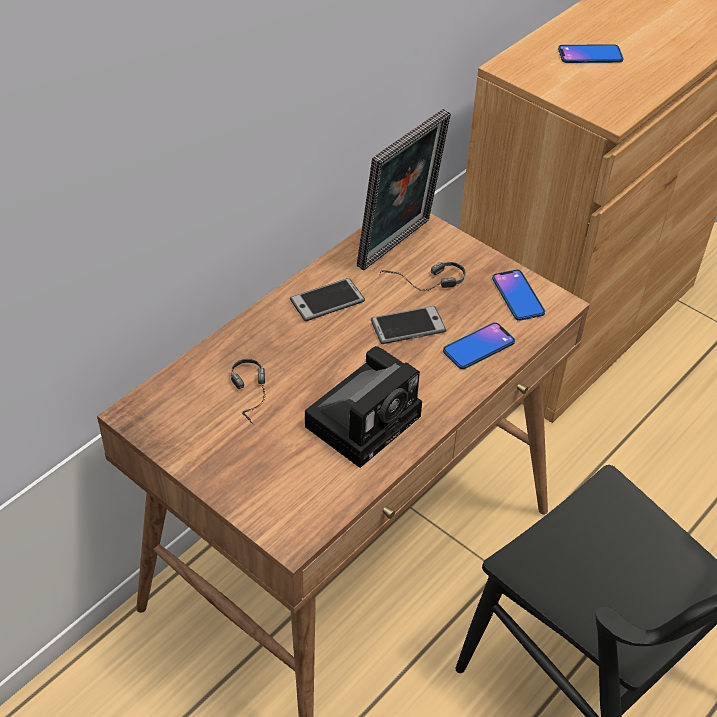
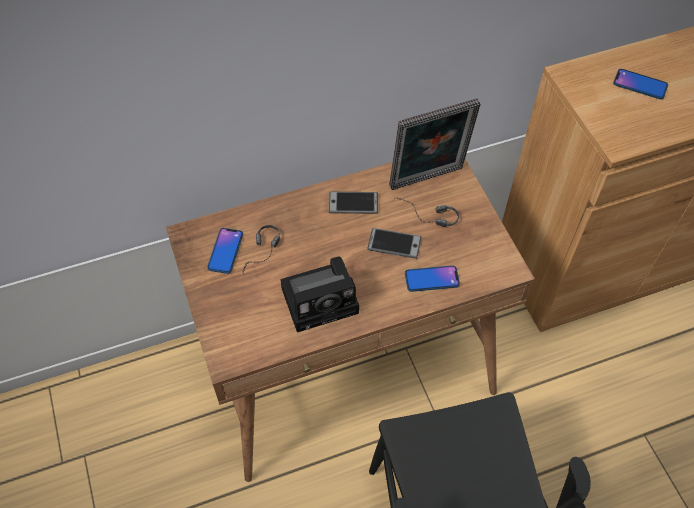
camera: 30 degrees right, 10 degrees up
phone [492,270,545,321] -> phone moved to [207,228,243,274]

